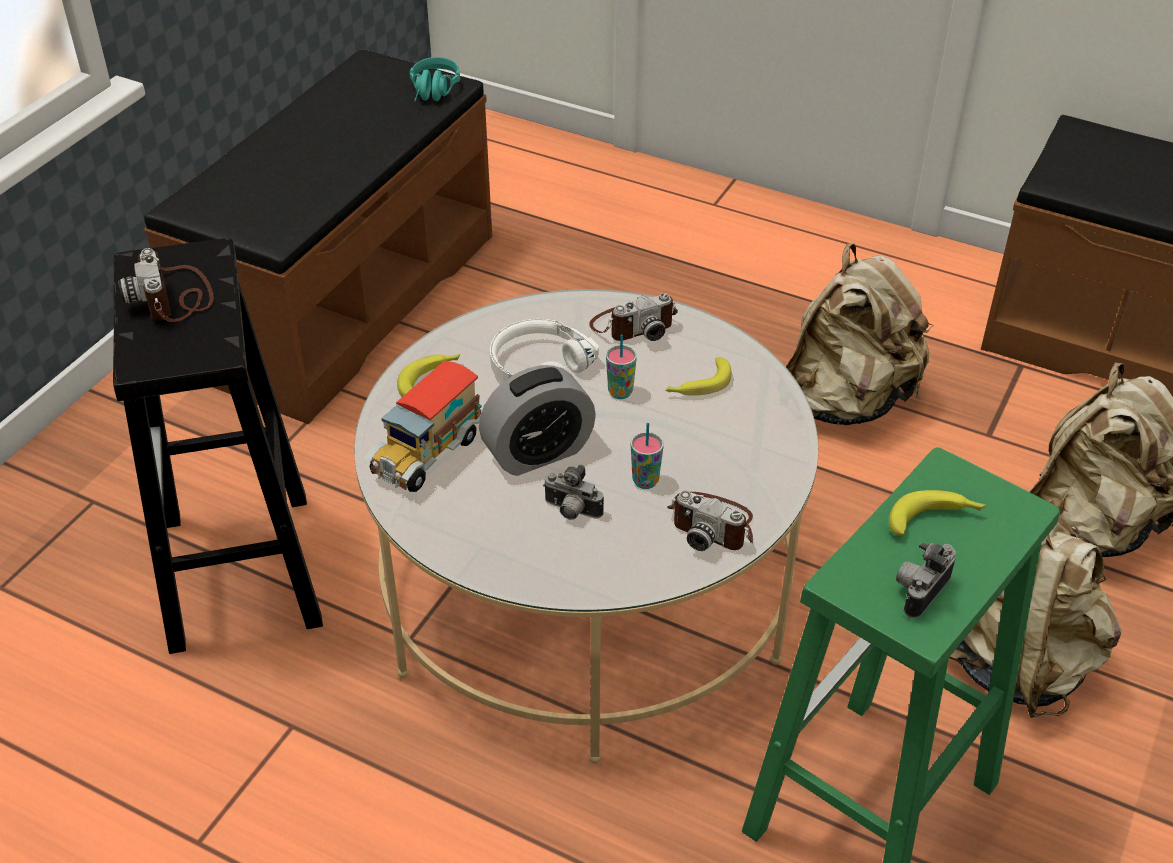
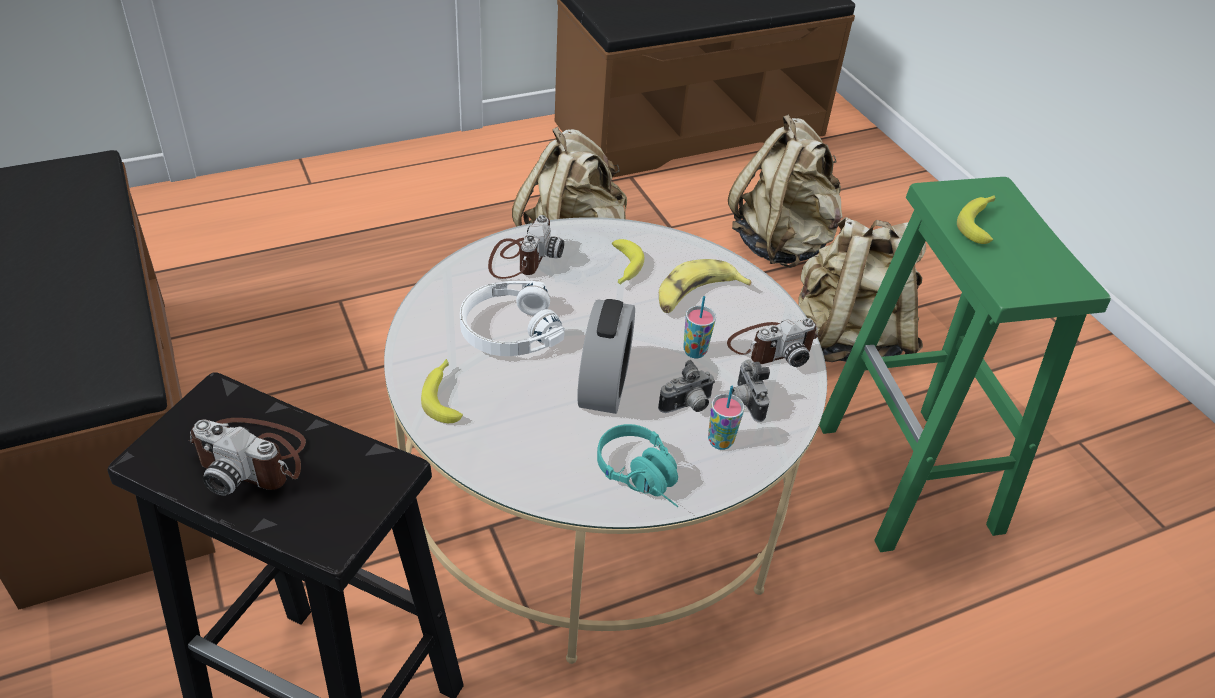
camera: 55 degrees left, 0 degrees up
toy truck [364,361,482,492] -> none
turquoise headphones [409,57,460,102] -> turquoise headphones moved to [597,424,678,507]
cup [606,335,637,399] -> cup moved to [708,386,744,450]
camera [896,542,956,618] -> camera moved to [732,360,770,422]
none -> banana [659,259,751,313]

